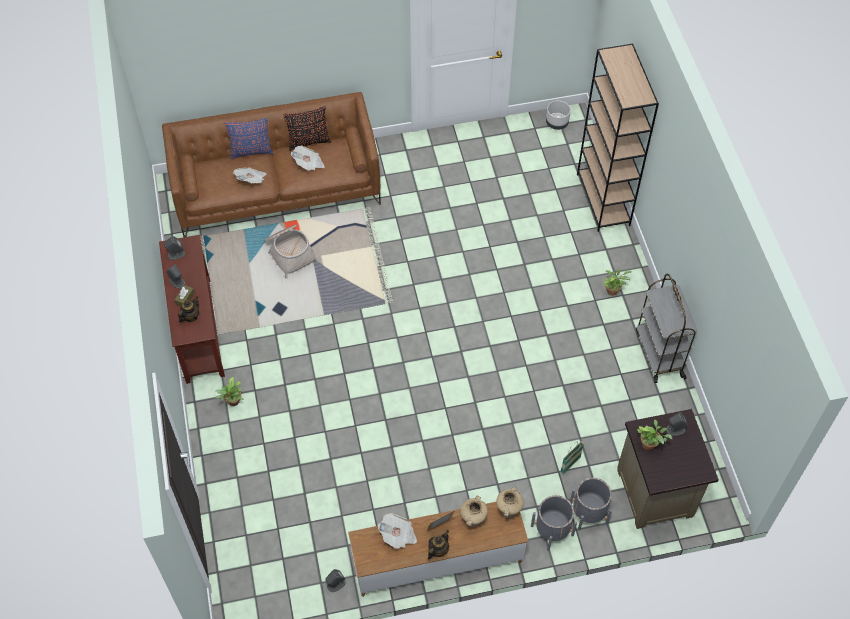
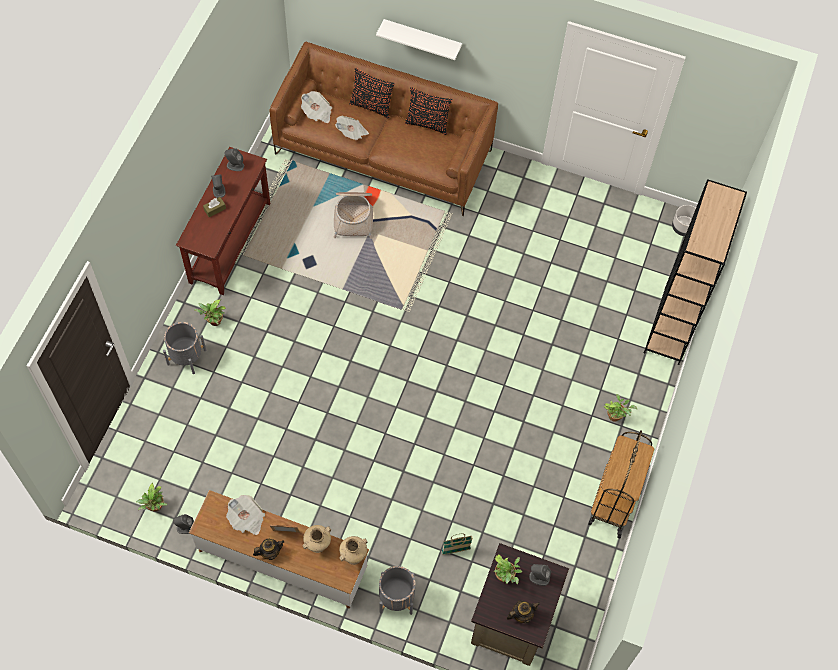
camera: 30 degrees right, 5 degrees up
teapot [178,296,199,323] -> teapot moved to [507,601,540,624]
blue pillow [225,118,273,159] -> black pillow [349,68,395,119]
newspaper [291,146,325,171] -> newspaper moved to [301,91,332,123]
grey planter [570,478,612,531] -> grey planter moved to [163,322,206,374]
grey cart [636,274,697,383] -> brown cart [588,430,654,539]
none -> potted plant [136,483,167,512]
none -> white shelf [376,19,462,60]

